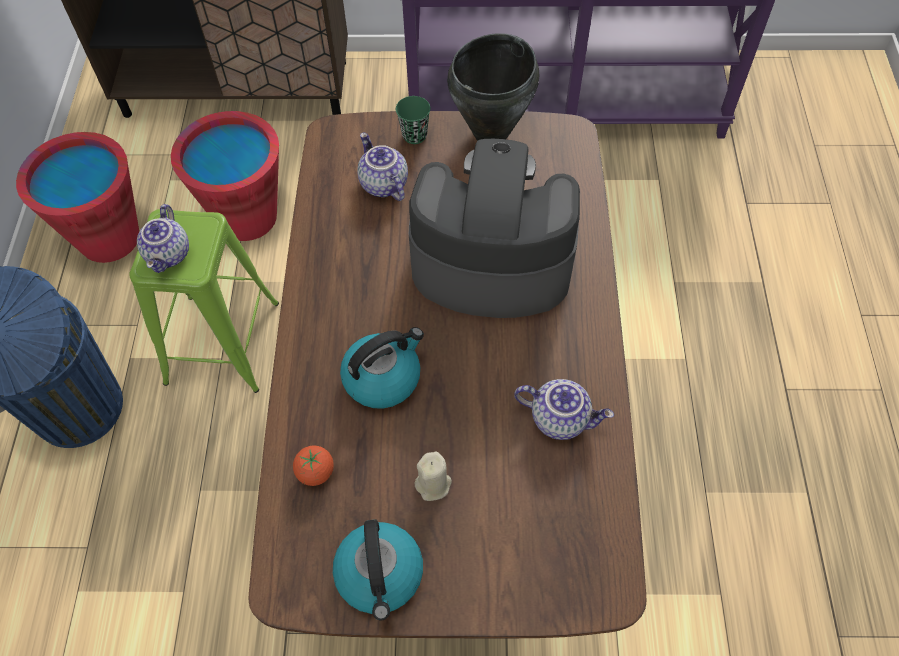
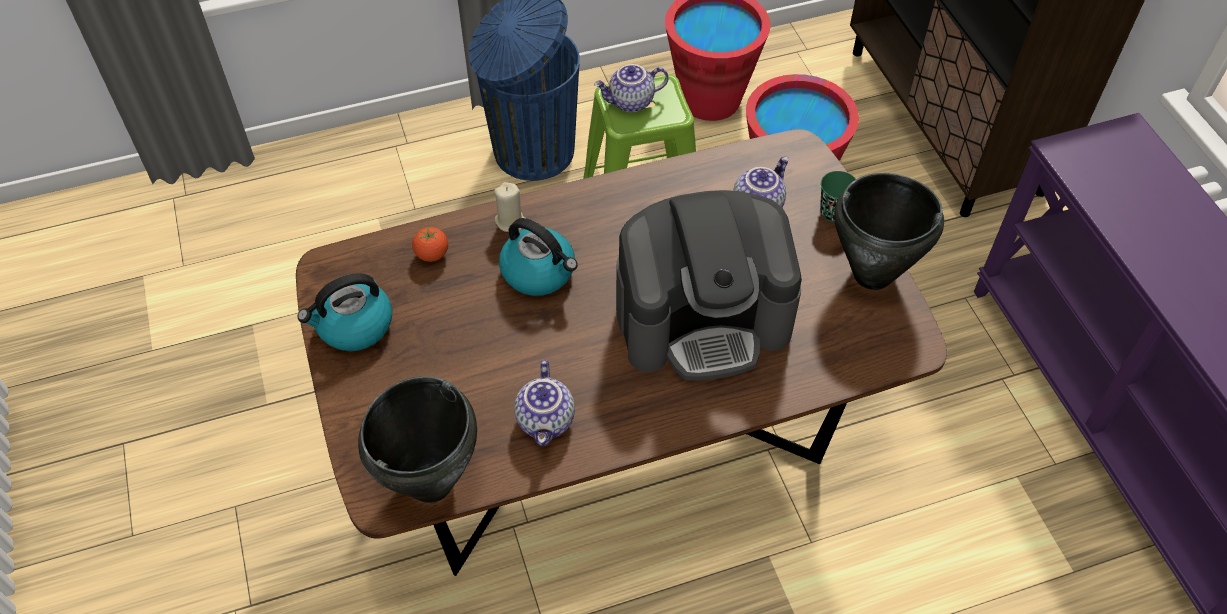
camera: 70 degrees right, 5 degrees down
coffee machine [409,139,580,318] -> coffee machine turned 90 degrees clockwise [616,190,802,381]
beige candle [414,451,452,501] -> beige candle moved to [494,182,525,232]
none -> black cooking pot [358,376,477,503]

